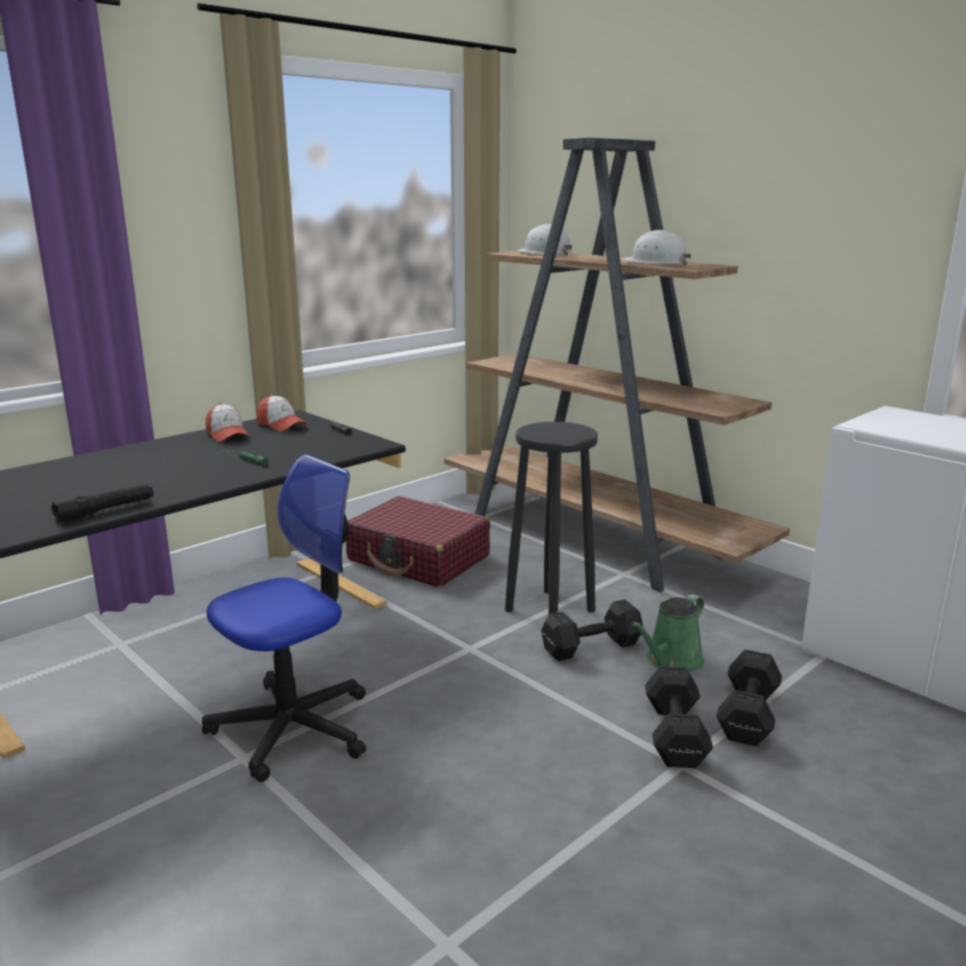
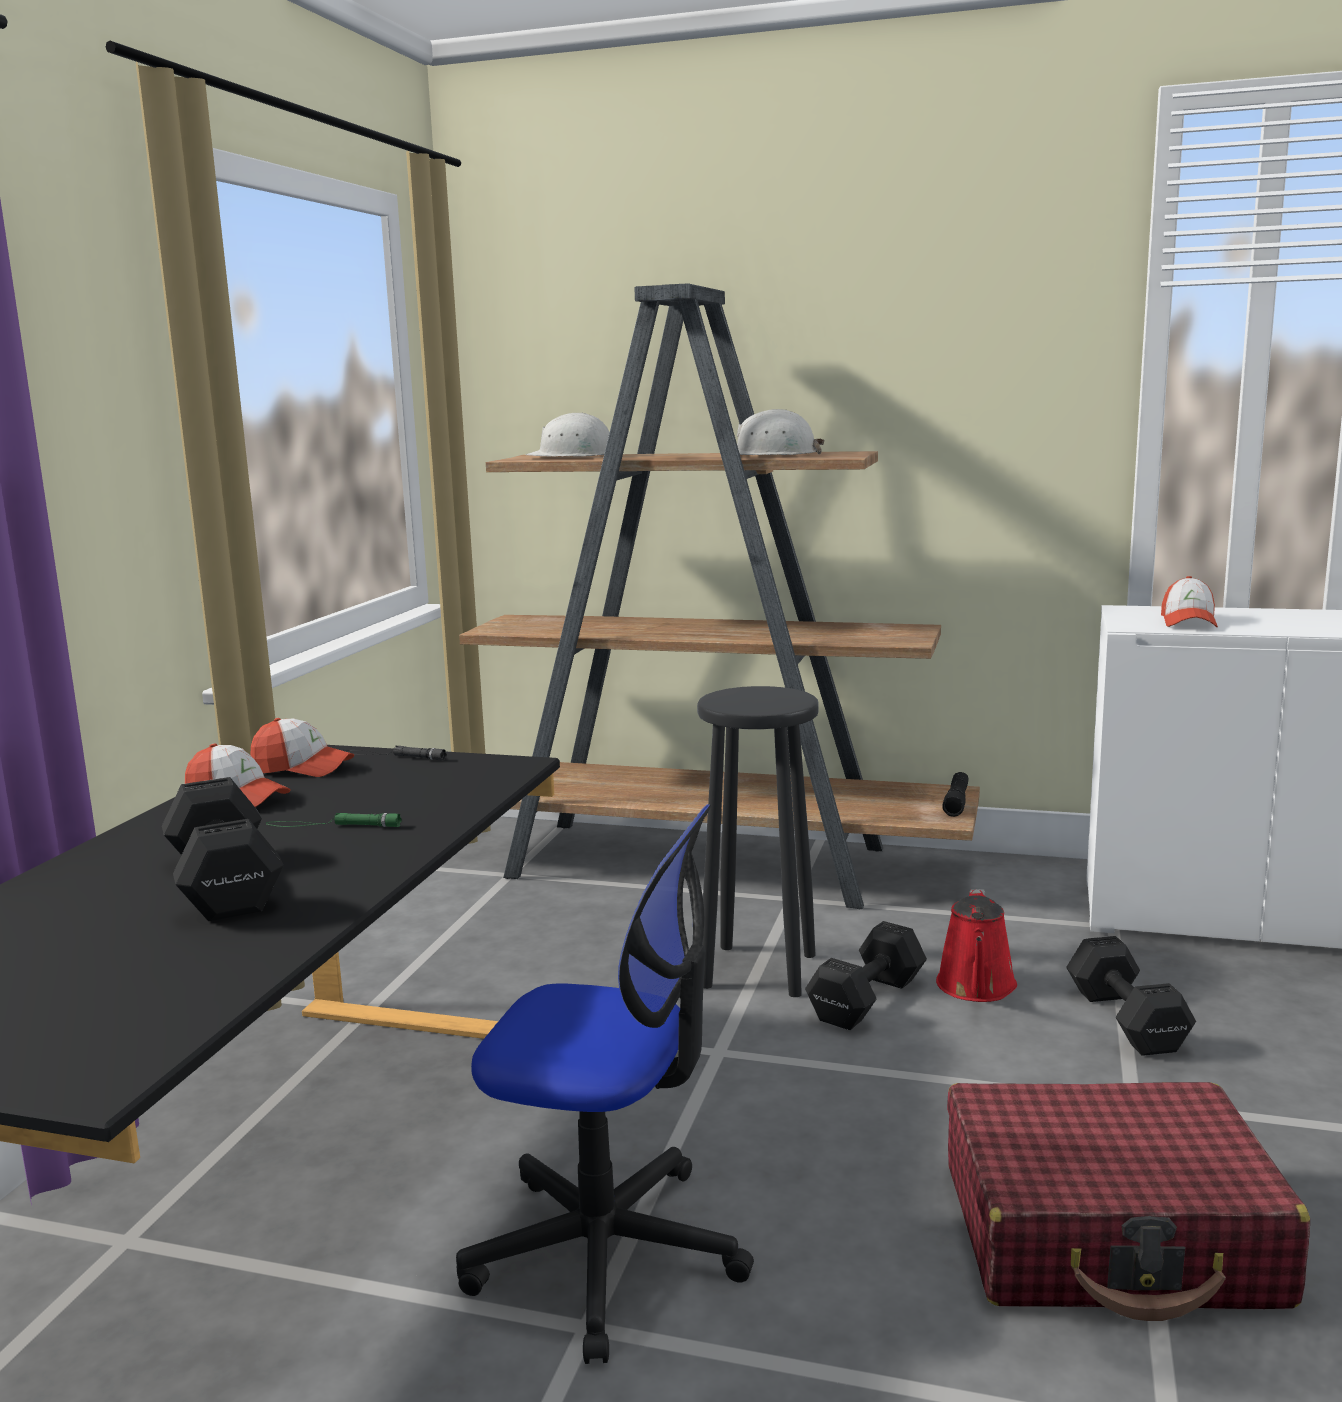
camera: 30 degrees left, 5 degrees down
black flashlight [51,483,153,523] -> black flashlight moved to [942,772,969,817]
office chair [202,455,366,782] -> office chair turned 90 degrees clockwise [456,804,754,1364]
red suitcase [346,496,490,587] -> red suitcase moved to [947,1082,1310,1321]
green watering can [631,594,705,672] -> red watering can [936,889,1017,1002]
black dumbbell [645,666,713,768] -> black dumbbell moved to [162,777,284,921]
none -> cap [1161,576,1218,627]

